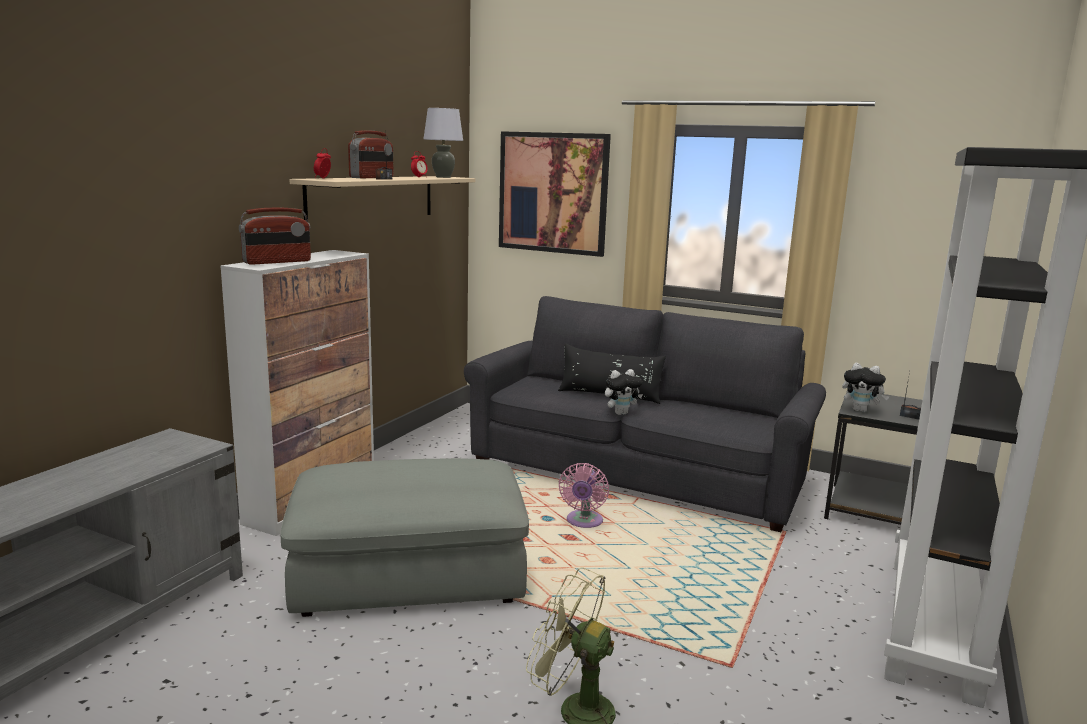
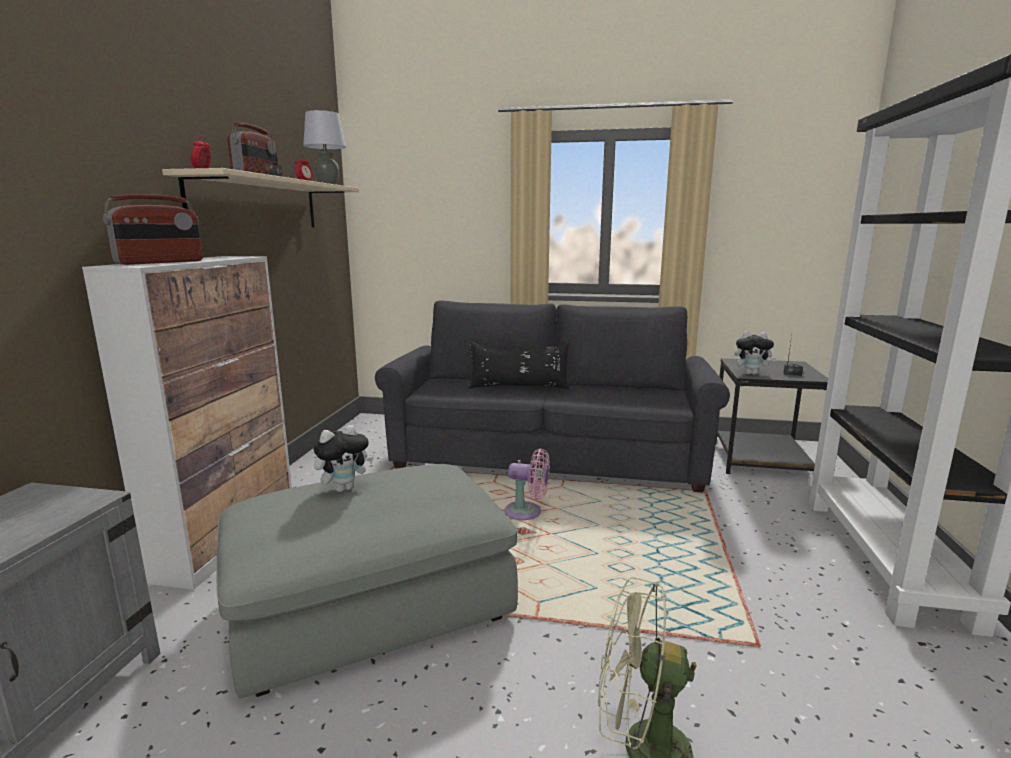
camera: 15 degrees left, 0 degrees up
picture [499,131,611,257] -> none
pink fan [558,463,609,528] -> pink fan turned 75 degrees counterclockwise [504,449,550,520]
plush toy [605,369,643,415] -> plush toy moved to [313,425,374,492]

